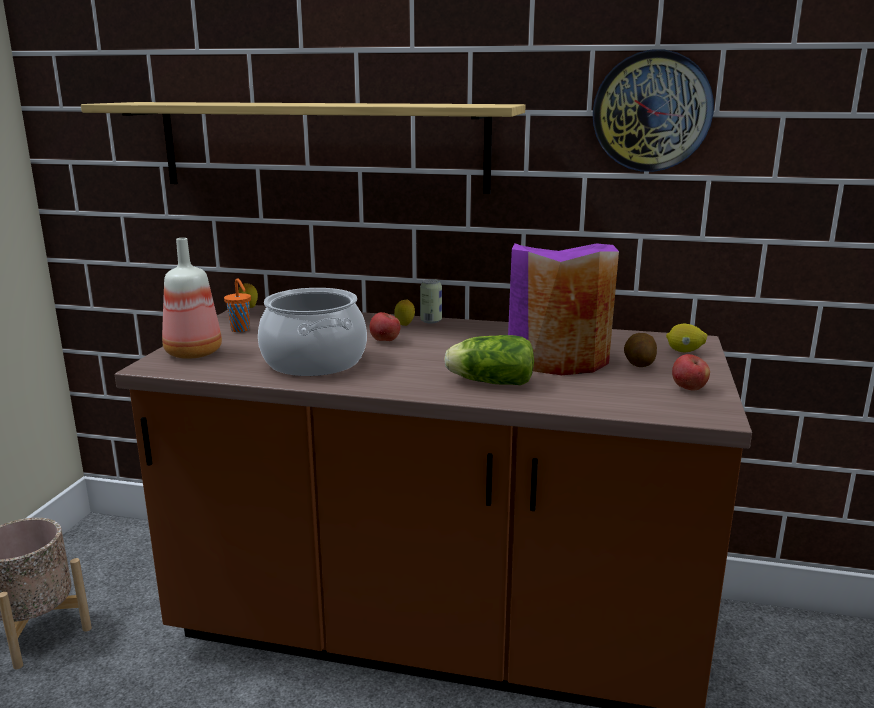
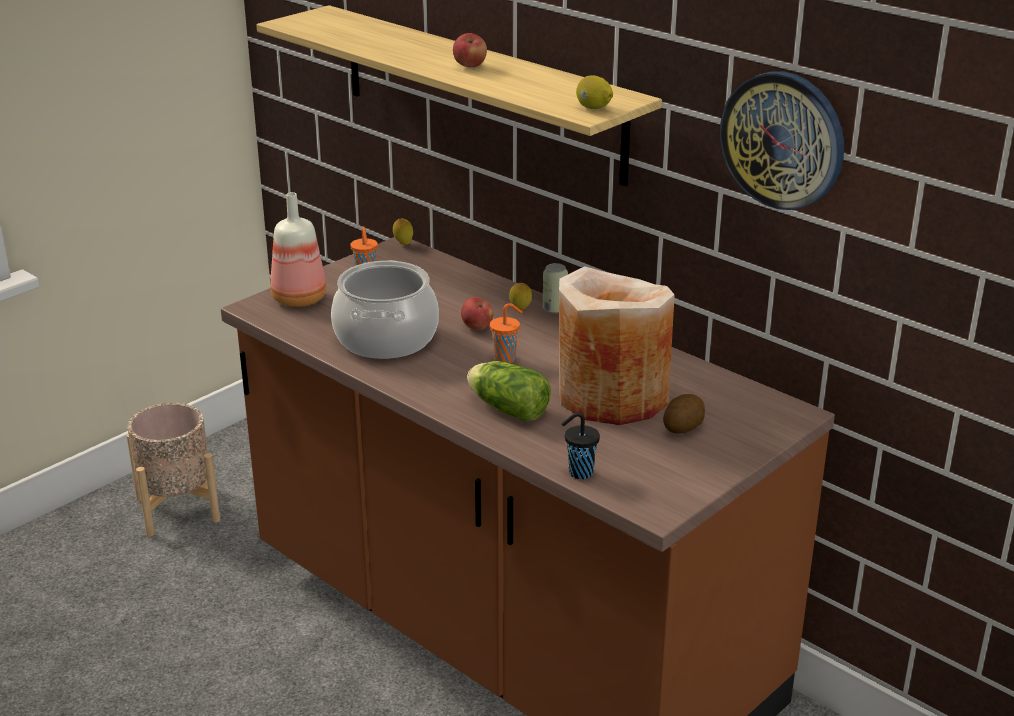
camera: 30 degrees right, 10 degrees up
purple vase [508,243,619,375] -> beige vase [559,266,675,425]
lemon [666,324,707,352] -> lemon moved to [576,76,613,109]
apple [672,354,710,391] -> apple moved to [453,33,487,68]
none -> orange cup [490,303,523,363]
none -> black cup [561,412,600,479]

